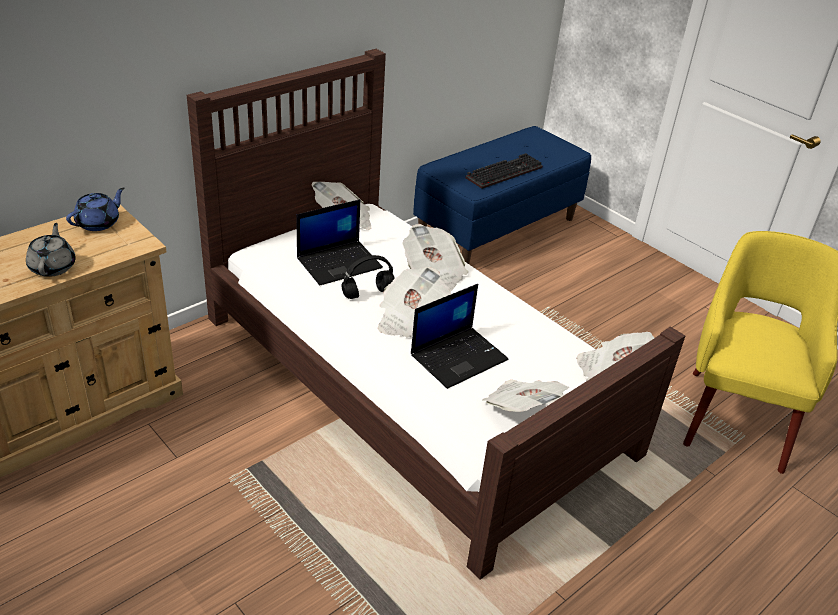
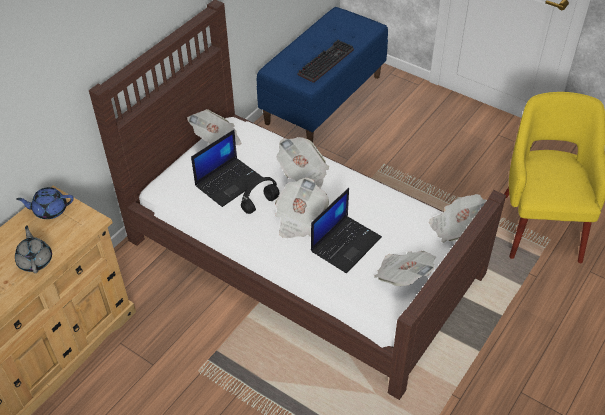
camera: 10 degrees left, 10 degrees up
blue teapot [66,188,124,231] -> blue teapot turned 120 degrees counterclockwise [16,187,74,219]

